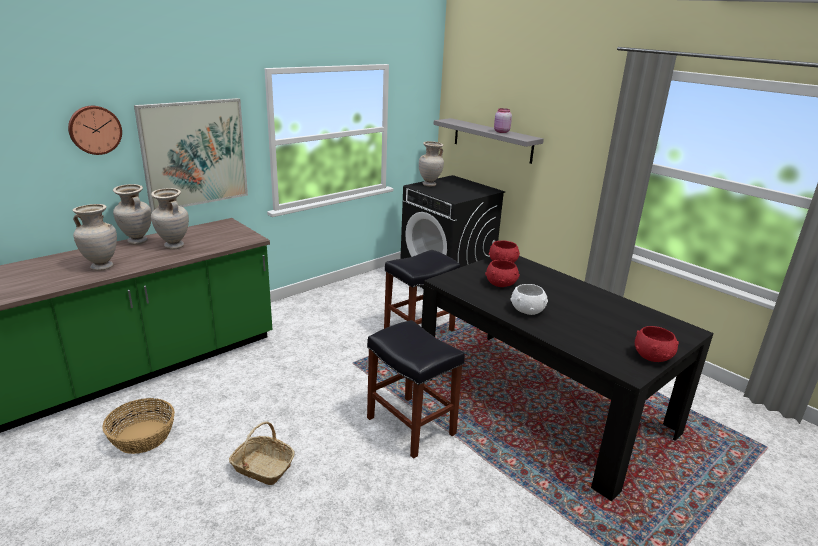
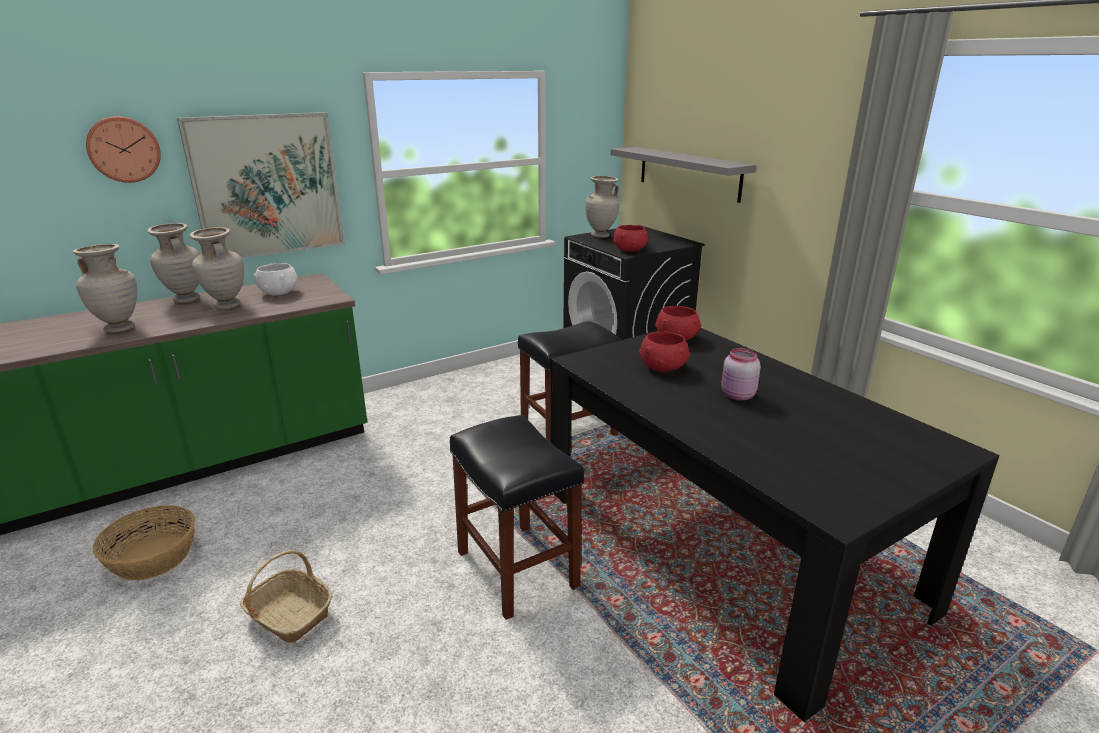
camera: 10 degrees right, 0 degrees up
pink jar [494,108,512,133] -> pink jar moved to [721,348,761,401]
white bowl [510,284,548,315] -> white bowl moved to [253,263,298,295]
red bowl [635,326,679,362] -> red bowl moved to [613,225,649,252]

